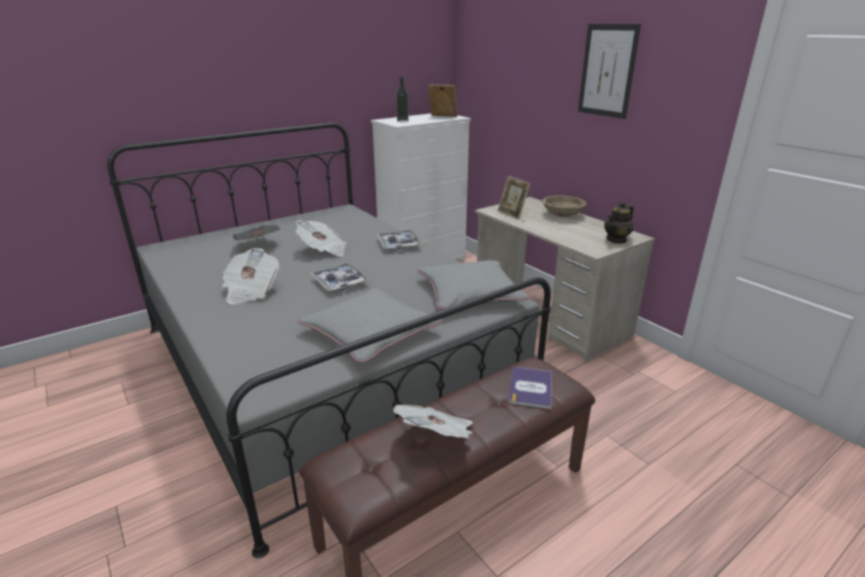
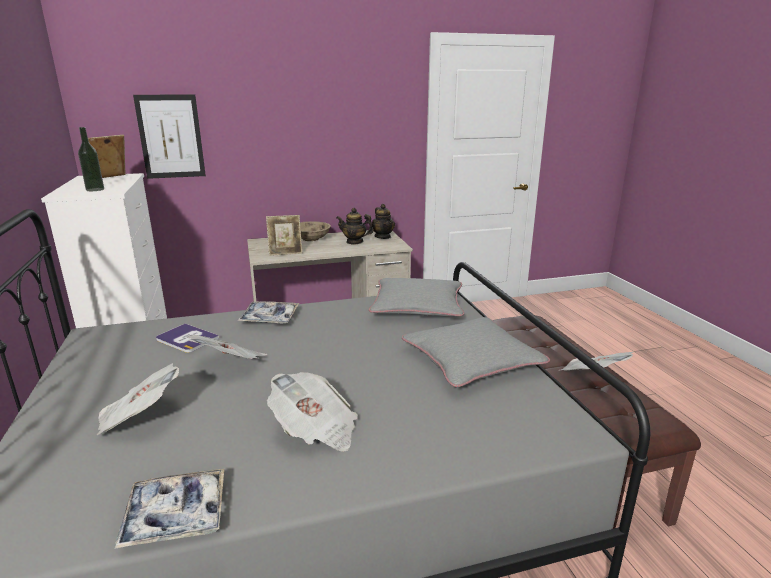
camera: 70 degrees left, 5 degrees down
tray [310,264,370,291] -> tray moved to [114,469,224,549]
book [508,367,552,409] -> book moved to [156,324,219,353]
picture [578,24,641,119] -> picture moved to [133,94,206,179]
none -> teapot [336,208,374,244]

